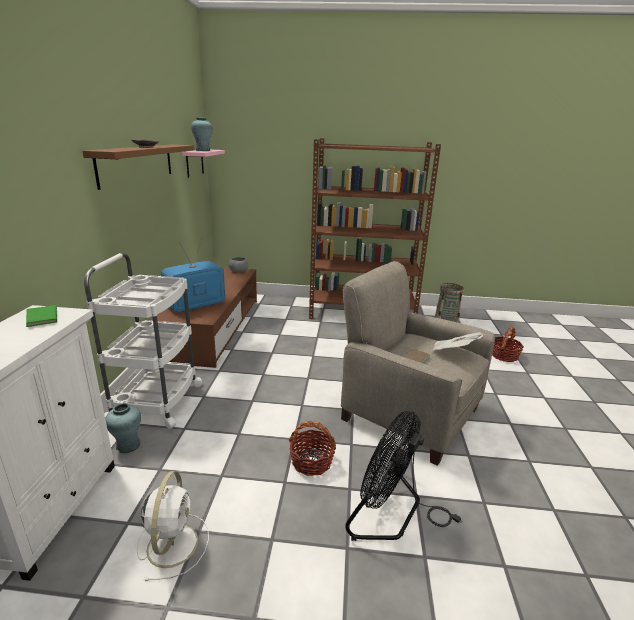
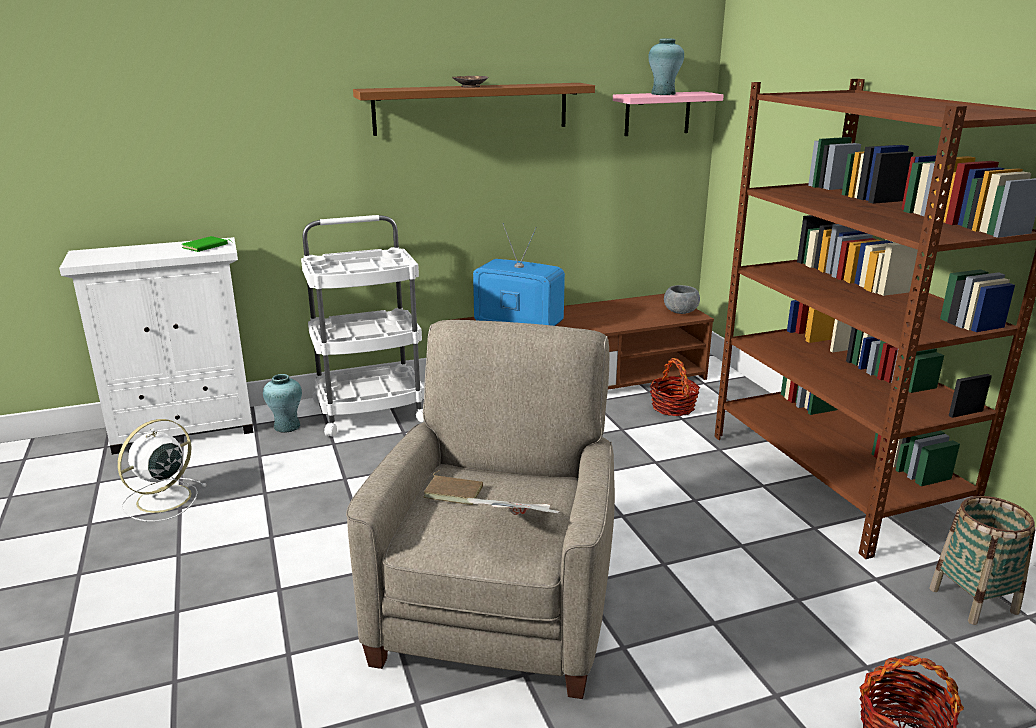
camera: 65 degrees right, 0 degrees up
white fan [137,471,209,581] -> white fan turned 150 degrees clockwise [118,419,206,522]
basket [289,421,336,476] -> basket moved to [649,358,700,416]
black fan [345,411,462,541] -> none

